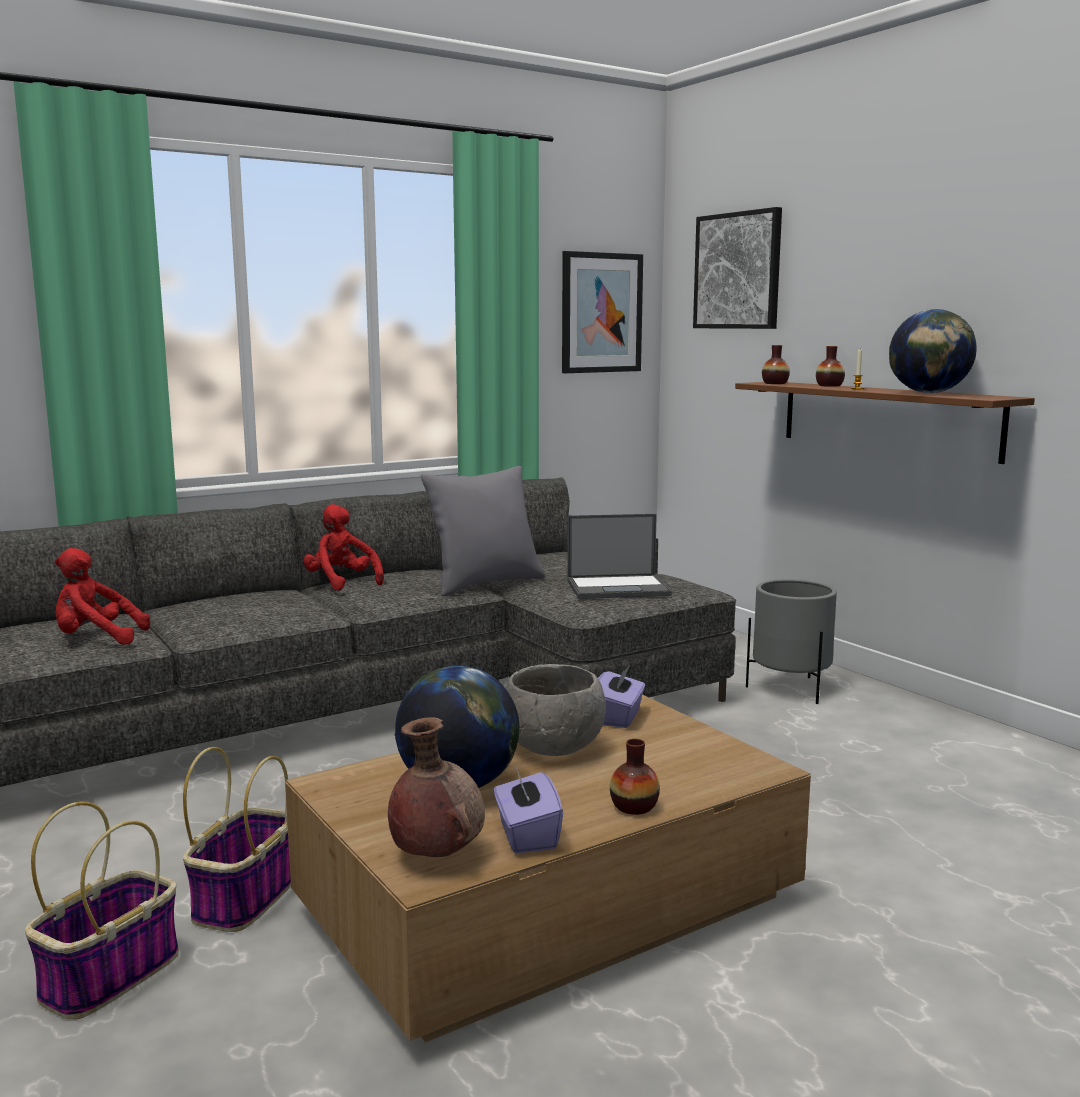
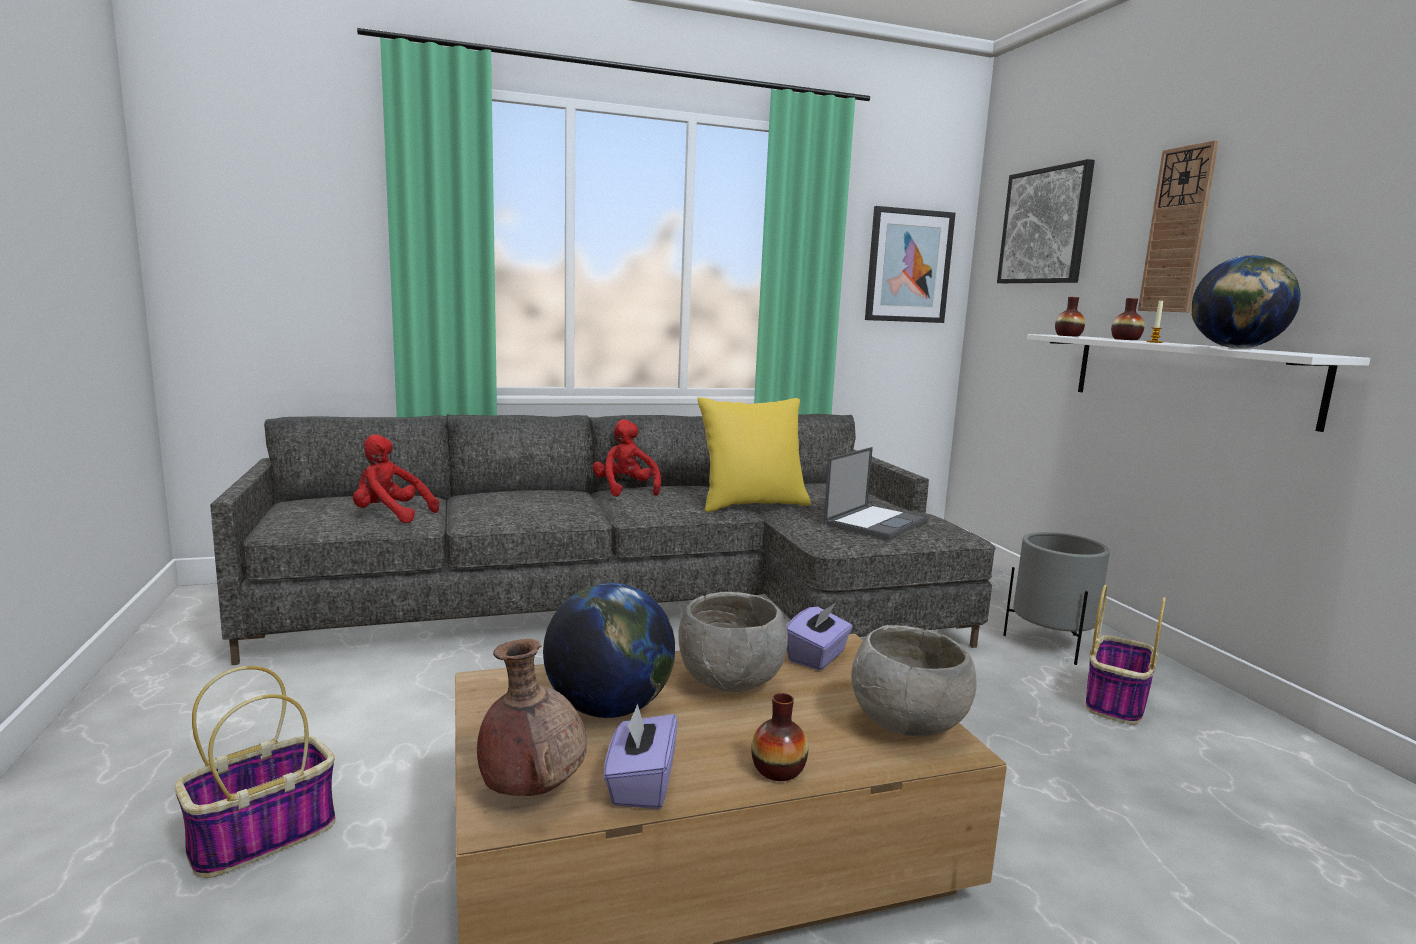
camera: 15 degrees right, 0 degrees up
basket [183,747,291,932] -> basket moved to [1086,585,1166,725]
grey pillow [421,466,545,597] -> yellow pillow [698,397,811,512]
laptop [567,514,672,599] -> laptop turned 60 degrees counterclockwise [824,447,929,540]
brown shelf [735,382,1035,464] -> white shelf [1027,334,1370,432]
none -> grey bowl [851,625,977,737]
none -> wall clock [1138,140,1219,312]

